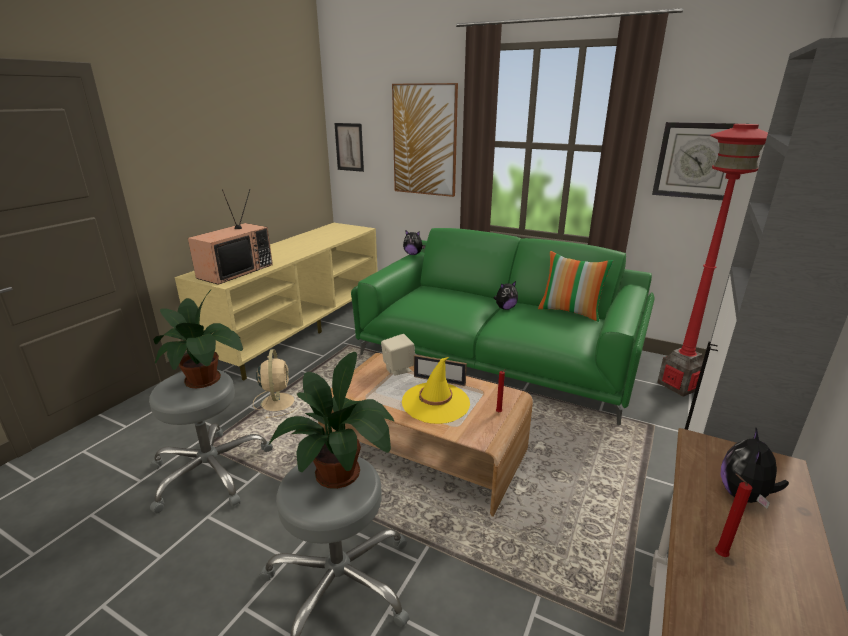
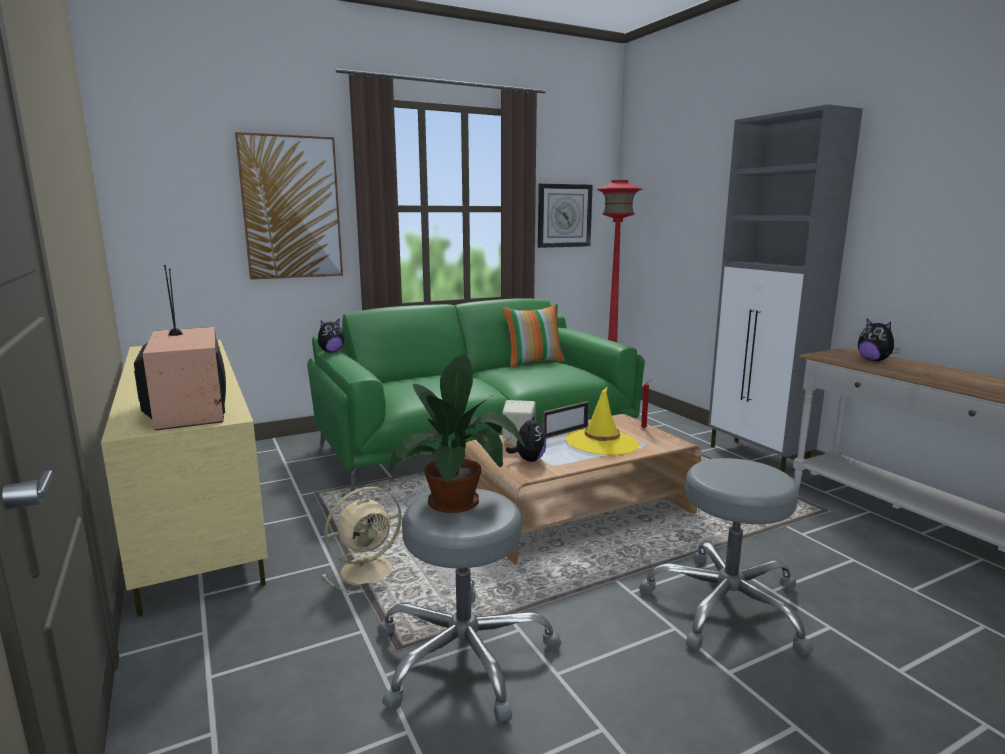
camera: 55 degrees left, 10 degrees down
beige fan [253,349,300,418] -> beige fan turned 120 degrees clockwise [322,487,402,593]
potted plant [268,352,395,489] -> none
picture [335,123,364,172] -> none
plush toy [494,281,518,310] -> plush toy moved to [506,414,546,462]
red candle [715,474,752,557] -> none

